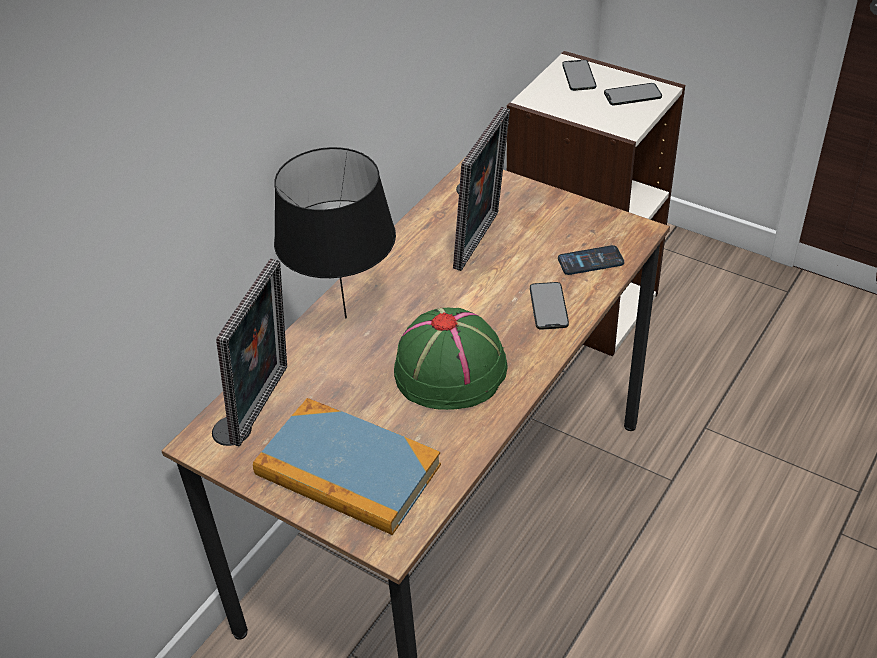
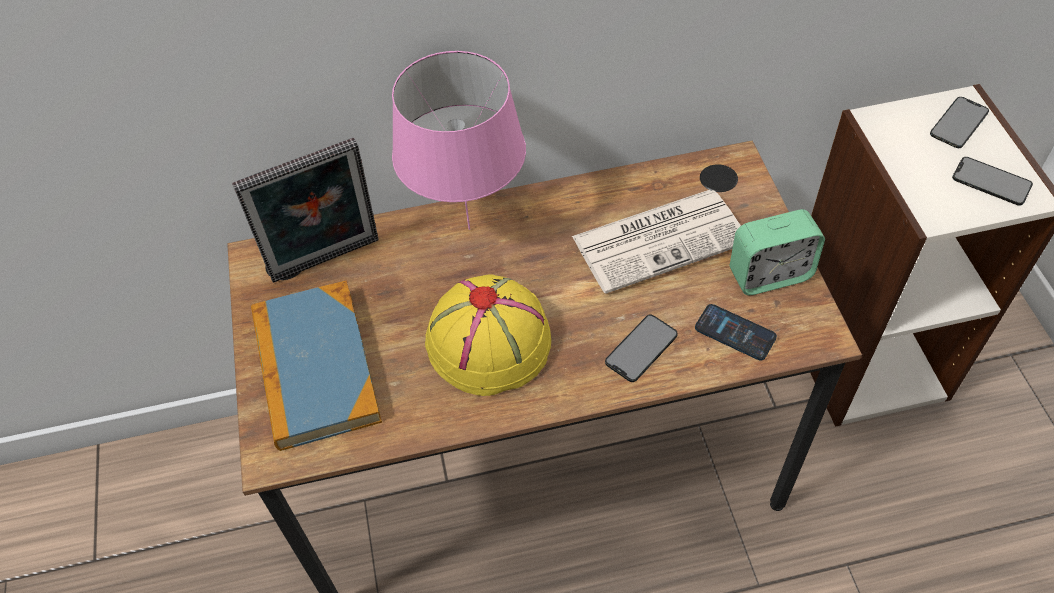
camera: 45 degrees right, 10 degrees up
black table lamp [274,147,396,318] -> pink table lamp [392,51,526,230]
green hat [394,308,508,410] -> yellow hat [425,274,551,396]
picture frame [453,107,510,271] -> newspaper [572,190,741,294]
none -> alarm clock [730,209,825,295]

